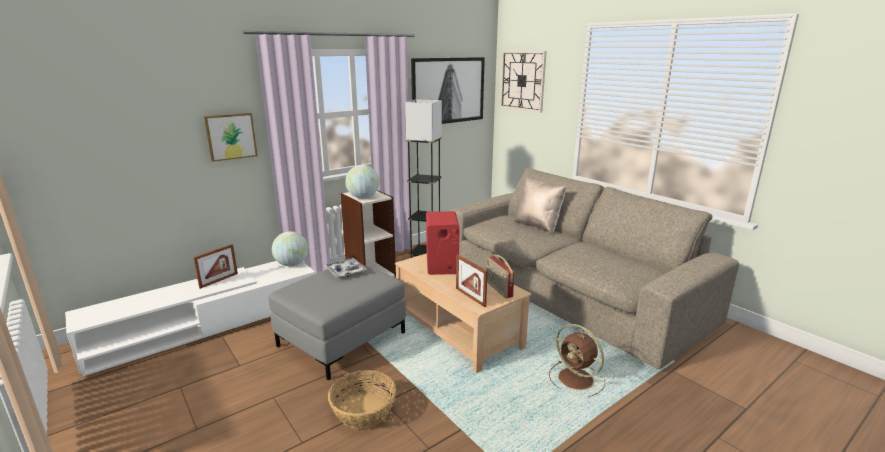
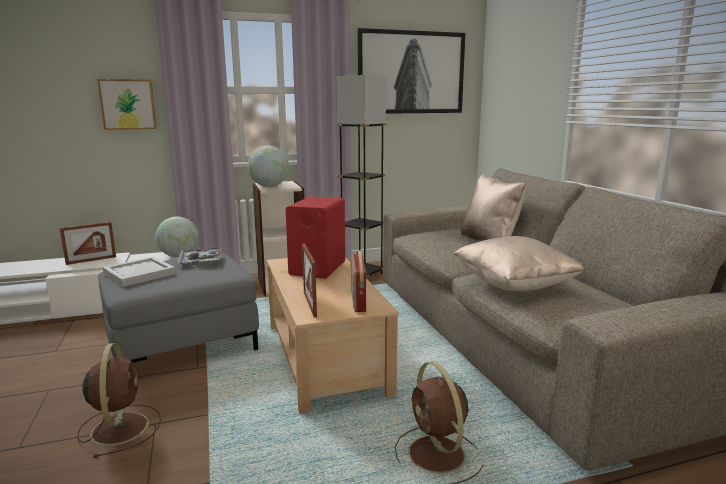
camera: 20 degrees right, 5 degrees down
basket [328,370,396,429] -> brown fan [78,343,161,458]
wall clock [500,51,547,113] -> none
none -> white tray [103,257,176,287]
none -> beige pillow [454,236,584,291]

